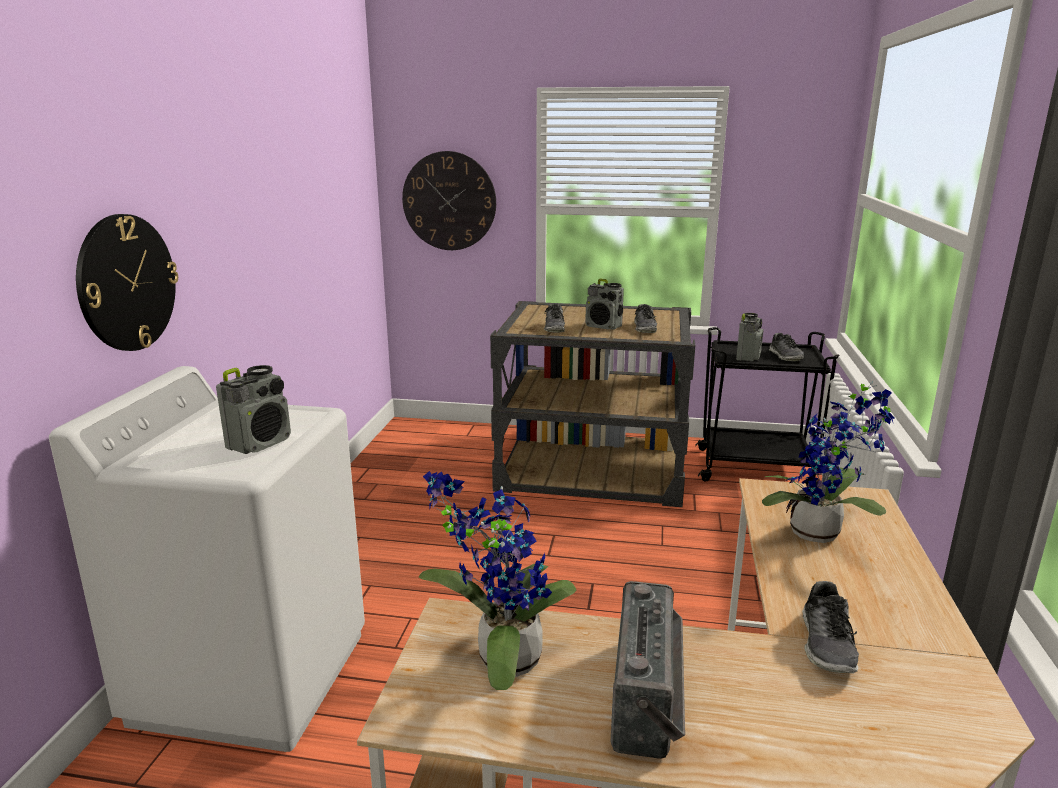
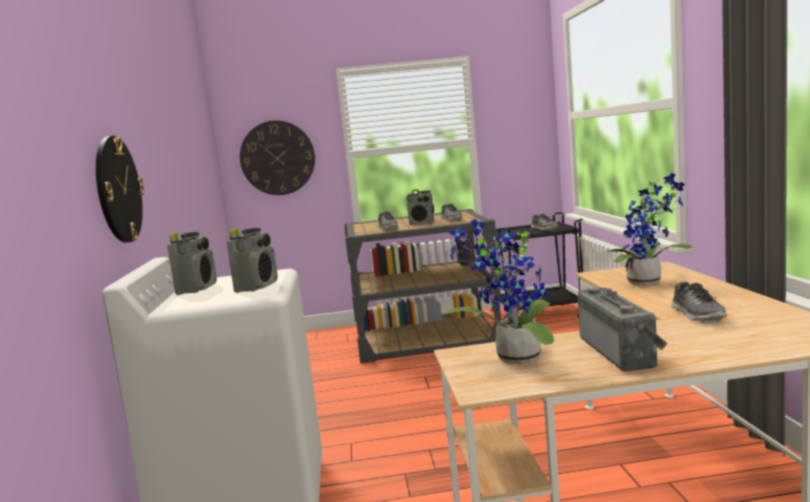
camera: 15 degrees left, 10 degrees down
radio [736,313,764,361] -> radio moved to [167,232,217,295]

